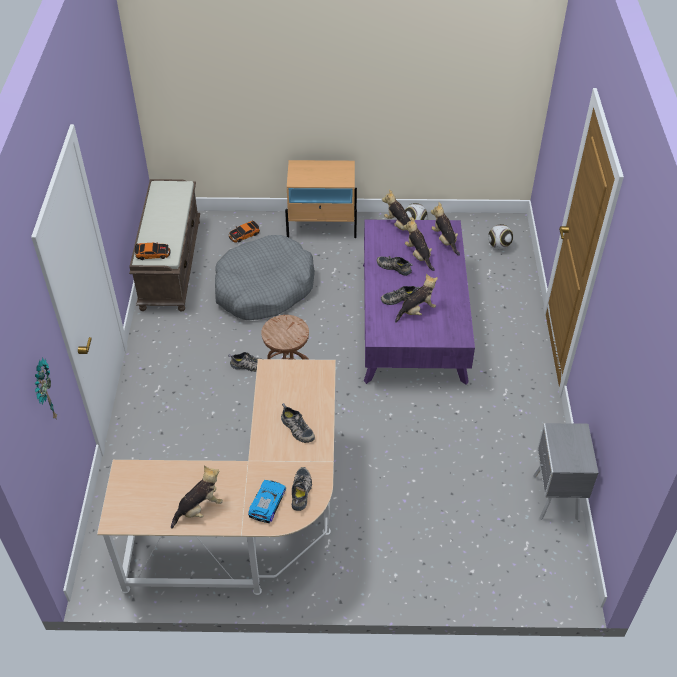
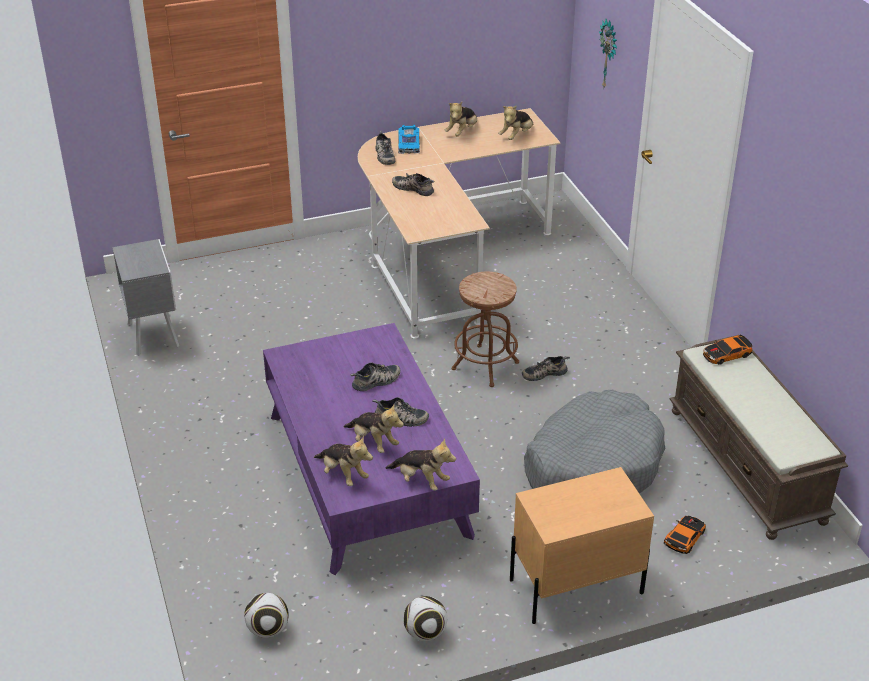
camera: 160 degrees right, 10 degrees down
plush toy [395,274,438,323] -> plush toy moved to [498,105,533,140]

